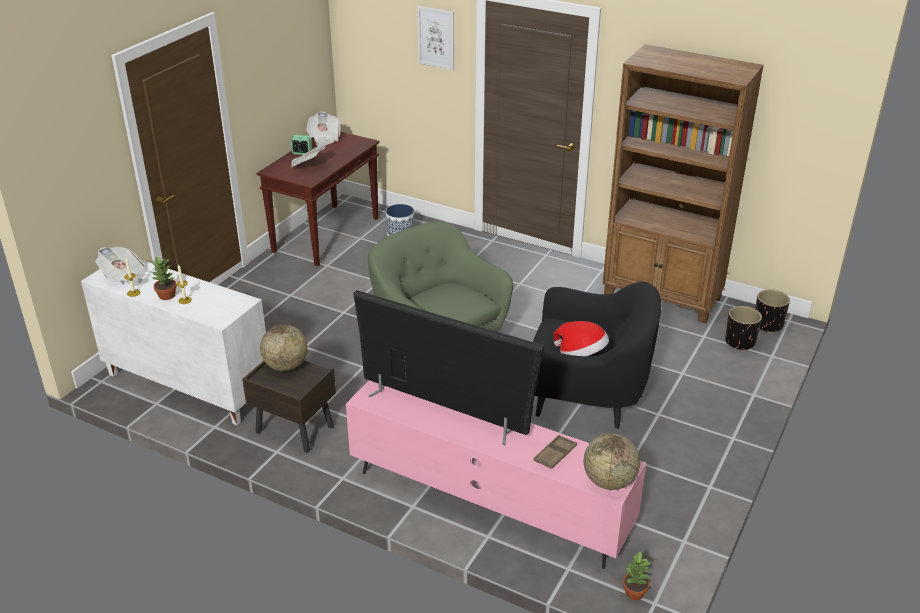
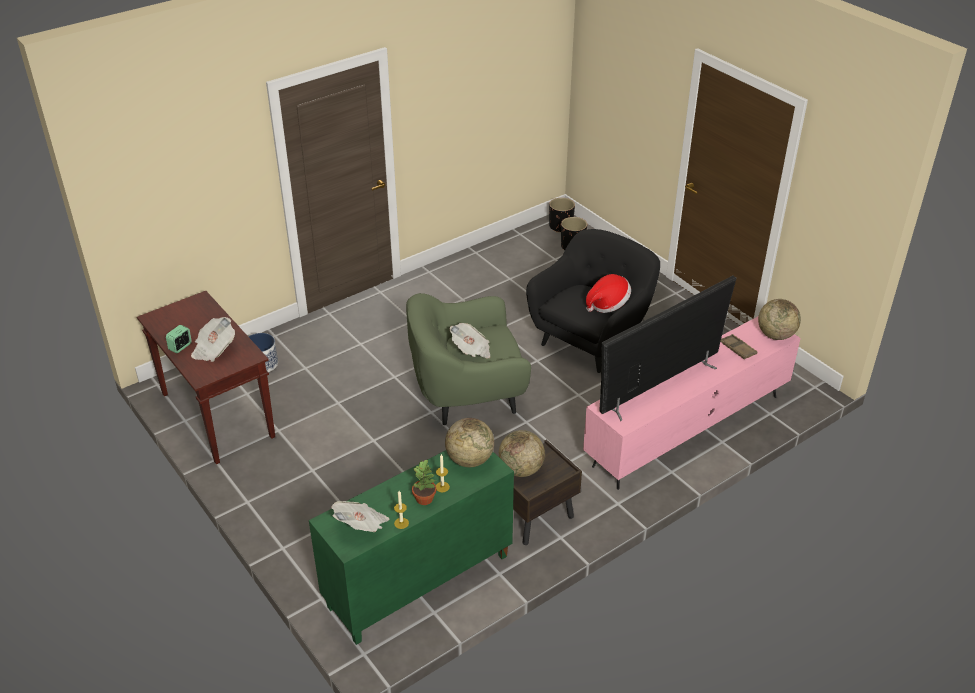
camera: 65 degrees left, 5 degrees up
white cabinet [81,260,266,425] -> green cabinet [309,450,514,645]
newspaper [306,112,341,146] -> newspaper moved to [450,323,490,358]
picture [417,6,454,70] -> none
brown bookcase [603,44,764,323] -> none
potted plant [623,552,650,601] -> none
none -> globe [445,418,494,467]

